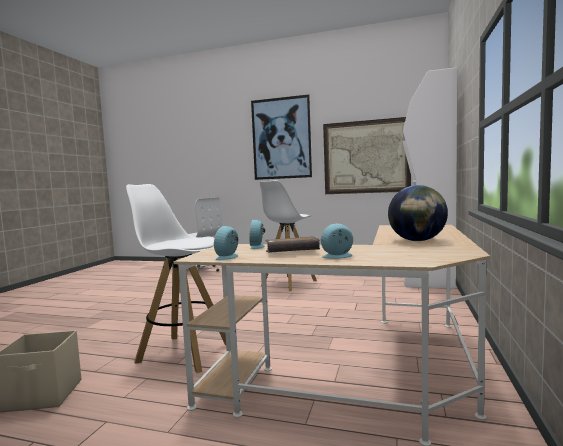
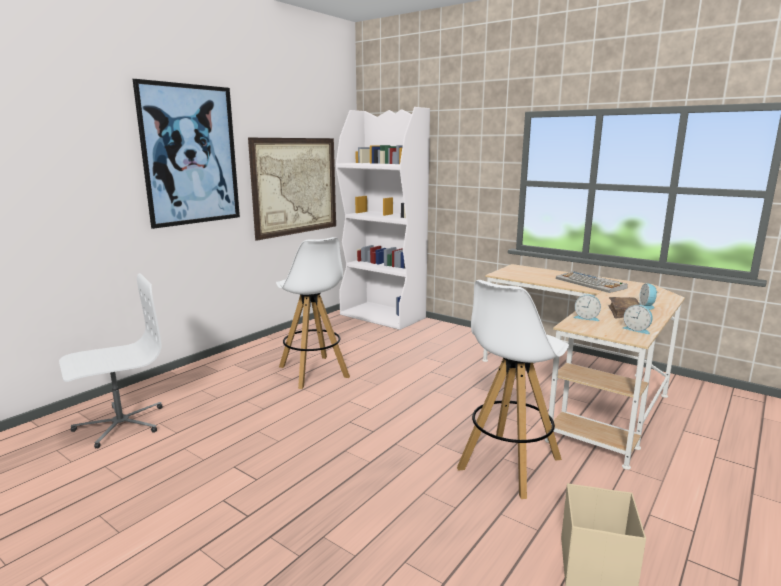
camera: 70 degrees left, 10 degrees up
globe [388,185,448,241] -> keyboard [556,271,628,293]

